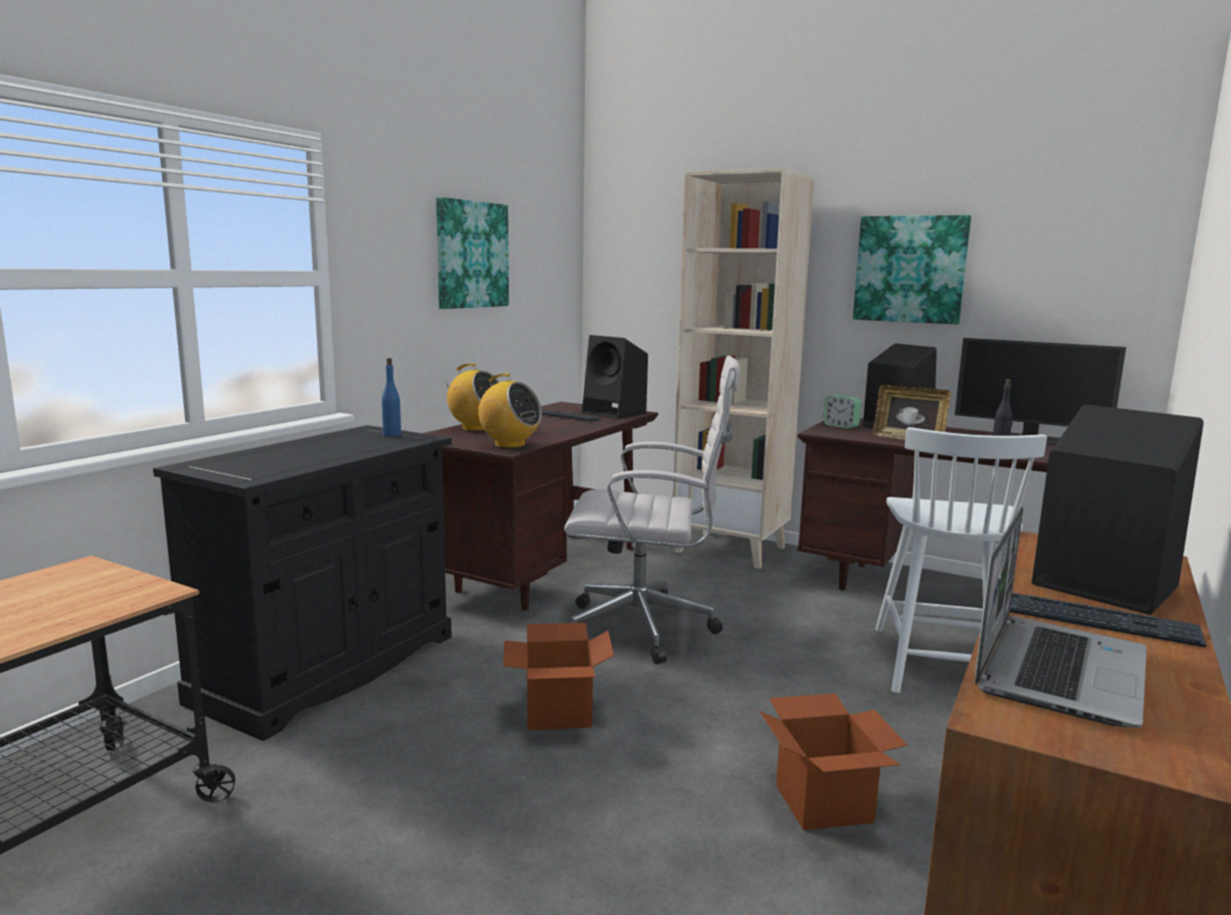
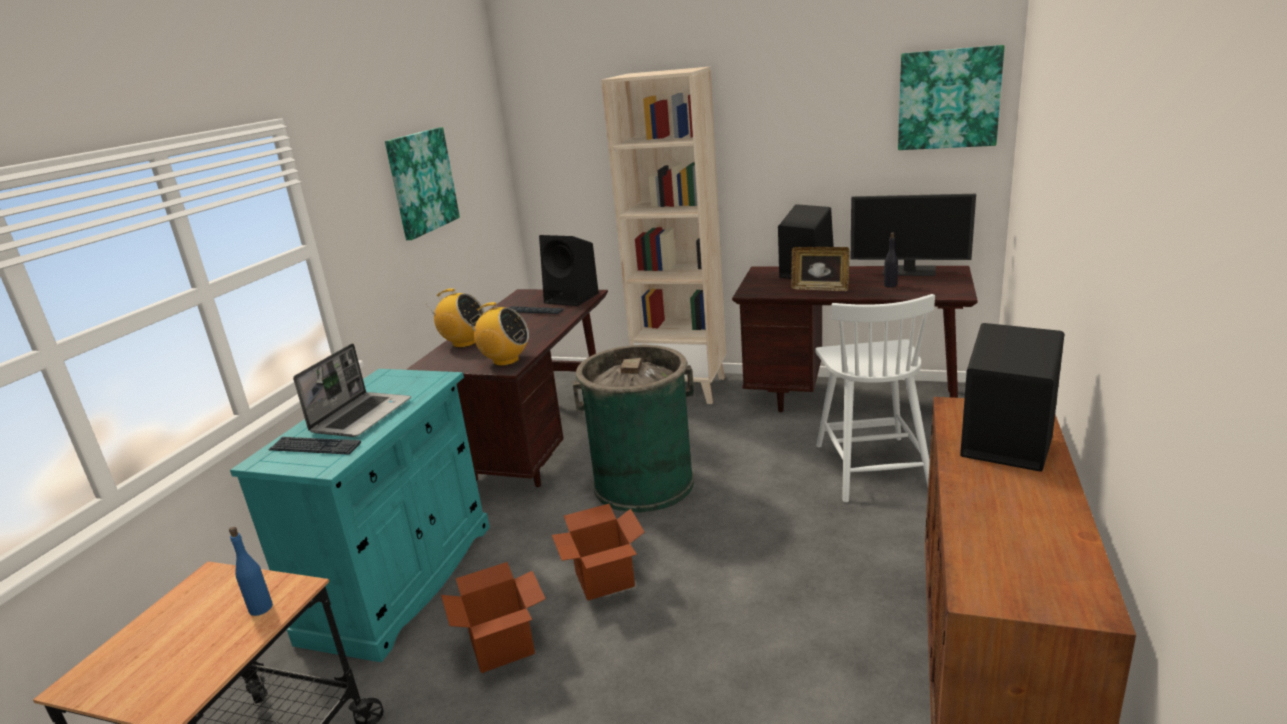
camera: 10 degrees left, 10 degrees up
black cabinet [153,425,452,741] -> turquoise cabinet [230,369,490,662]
blue bottle [382,358,401,437] -> blue bottle moved to [229,527,273,616]
white office chair [564,356,740,664] -> green trash can [572,345,694,513]
cardboard box [759,693,908,830] -> cardboard box moved to [441,562,546,673]
alarm clock [823,395,862,429] -> none
picture [853,215,971,325] -> picture moved to [898,45,1005,150]
laptop [975,507,1147,728] -> laptop moved to [293,343,411,437]
keyboard [1010,592,1206,647] -> keyboard moved to [268,437,361,455]

